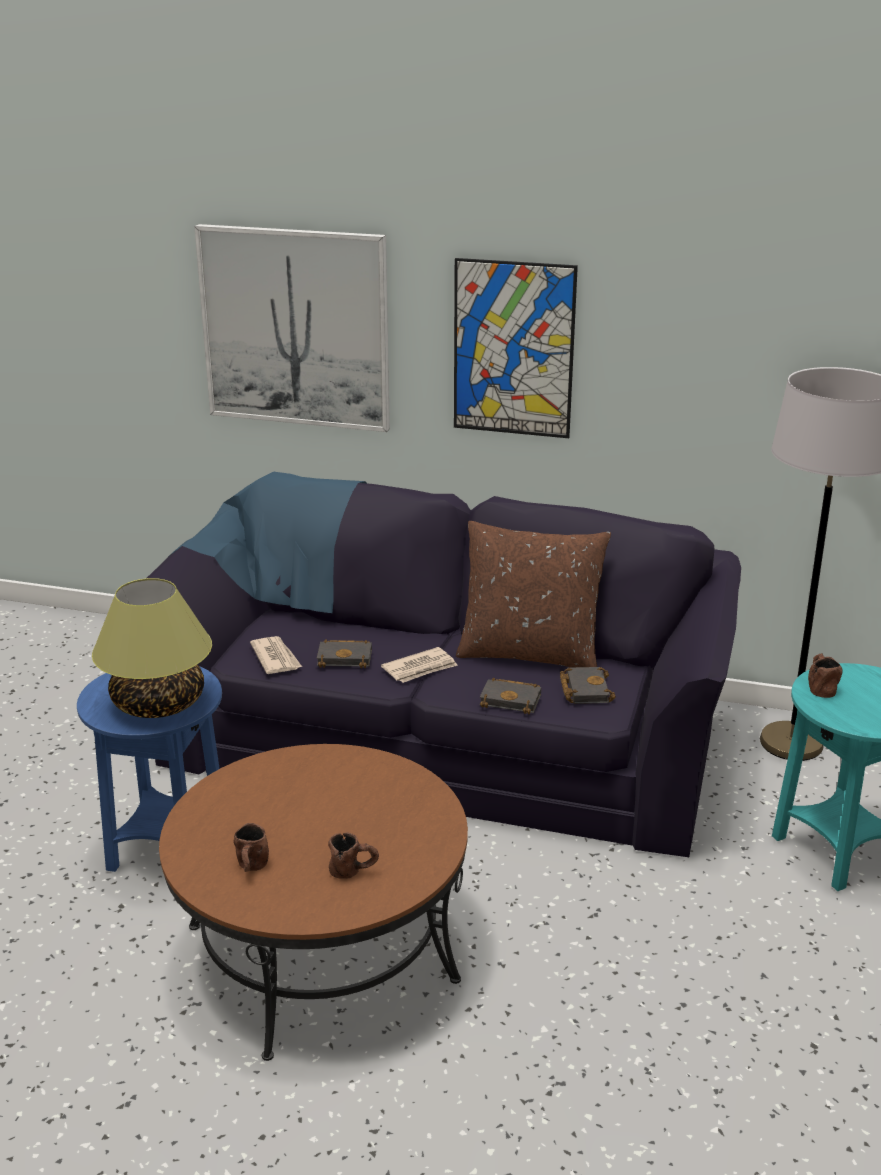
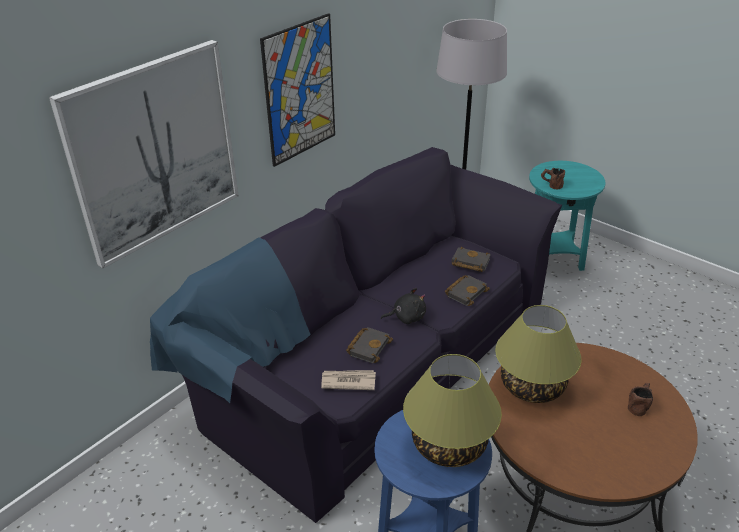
camera: 65 degrees left, 10 degrees up
brown mug [233,823,269,872] -> none
newspaper [381,647,458,683] -> black plush toy [381,288,426,324]
brown pillow [456,521,611,667] -> none
none -> table lamp [495,305,582,403]

